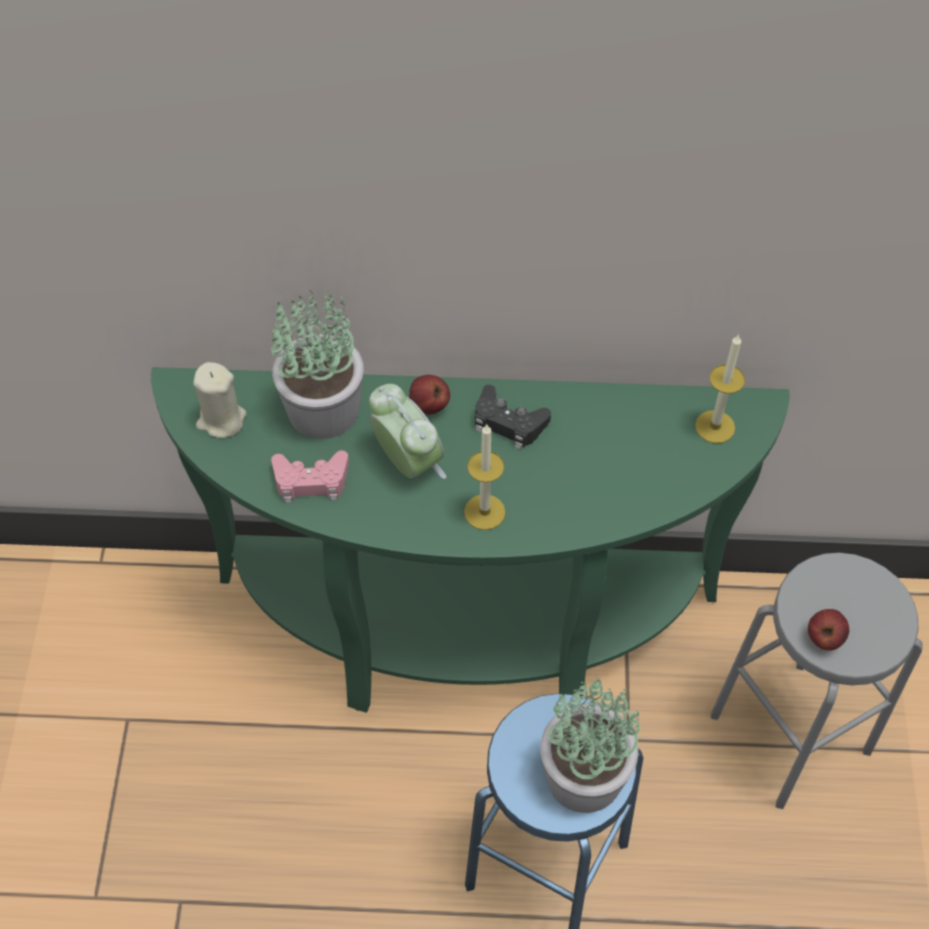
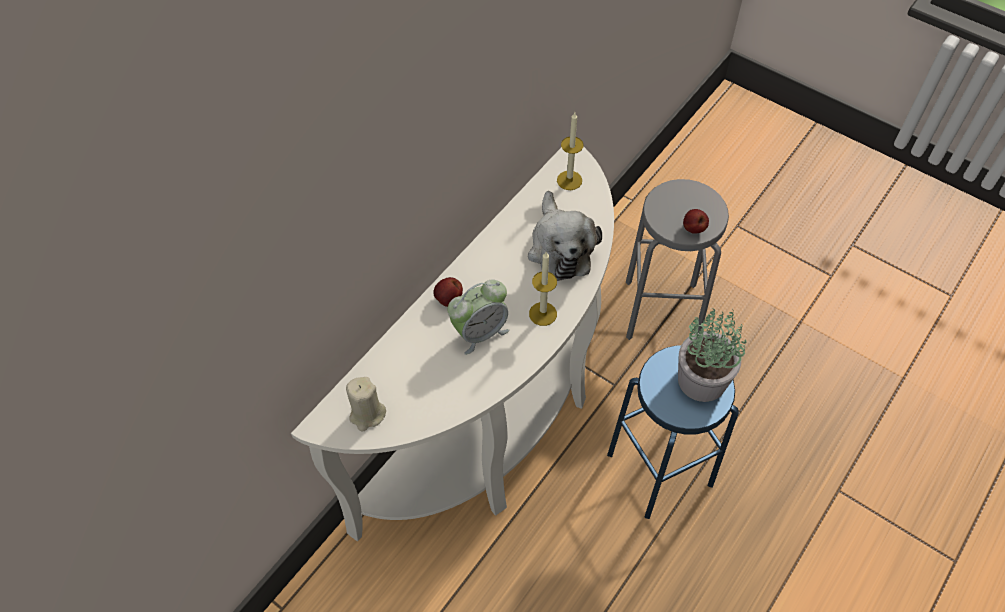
camera: 55 degrees left, 0 degrees up
green console table [151,367,789,713] -> white console table [291,146,614,541]
potted plant [271,289,364,439] -> none
pink game controller [271,450,349,503] -> none
alarm clock [369,384,446,479] -> alarm clock turned 150 degrees clockwise [448,279,509,355]
black game controller [475,385,551,450] -> none
none -> plush toy [528,191,602,281]

